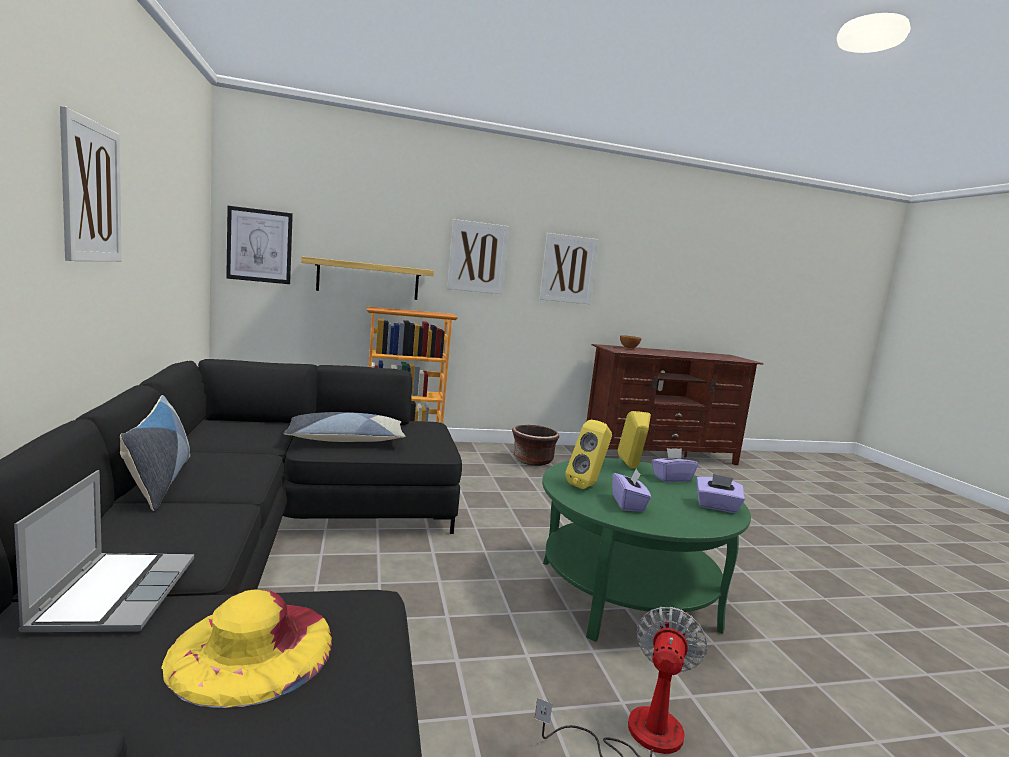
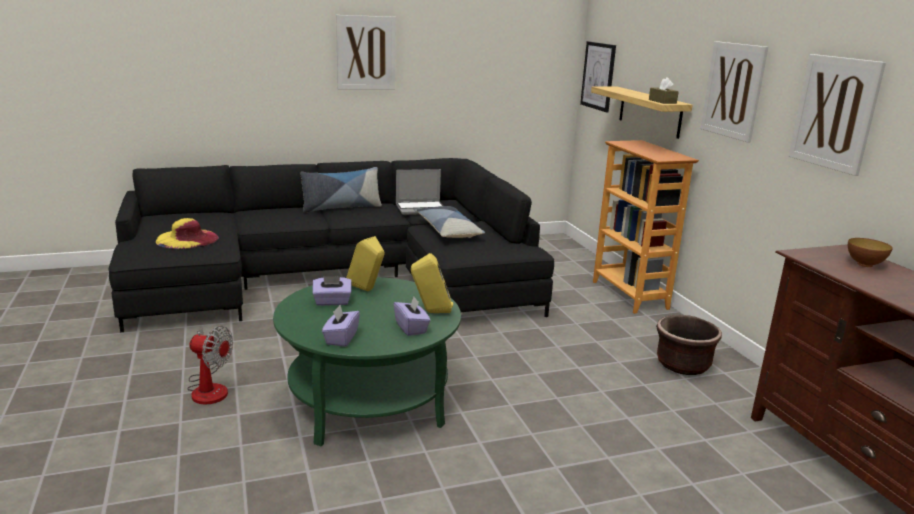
camera: 85 degrees right, 10 degrees up
laptop [14,470,194,632] -> laptop moved to [396,169,443,215]
none -> brown tissue box [649,77,679,104]

